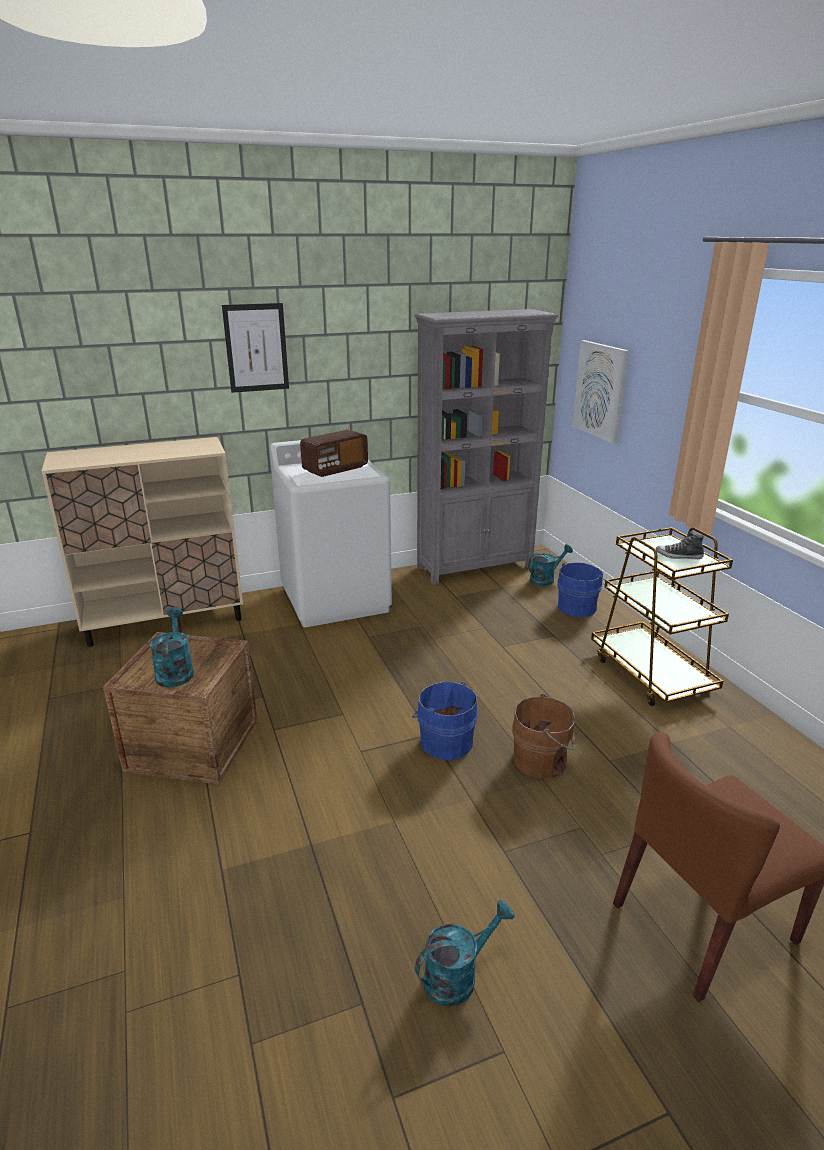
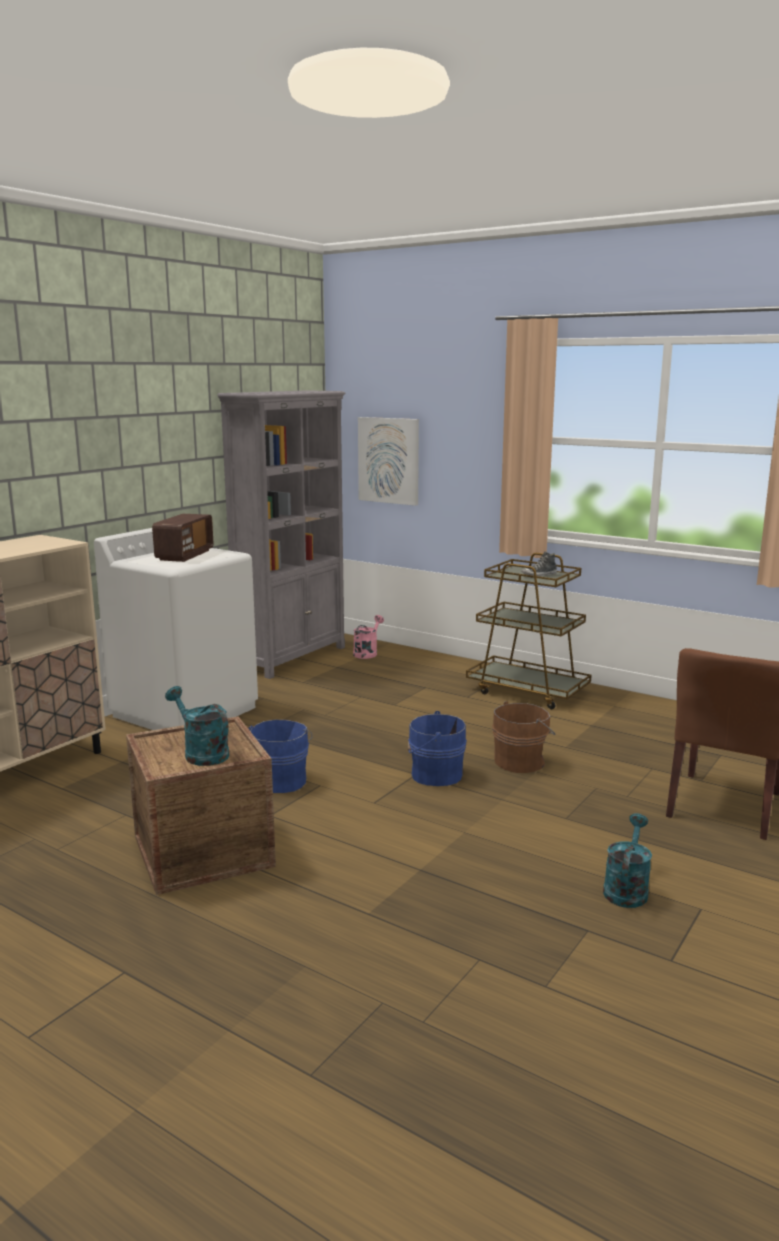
camera: 35 degrees left, 10 degrees down
picture [222,303,289,393] -> none
turquoise watering can [528,544,573,586] -> pink watering can [353,615,384,659]
blue bucket [557,562,605,617] -> blue bucket moved to [248,720,313,793]

